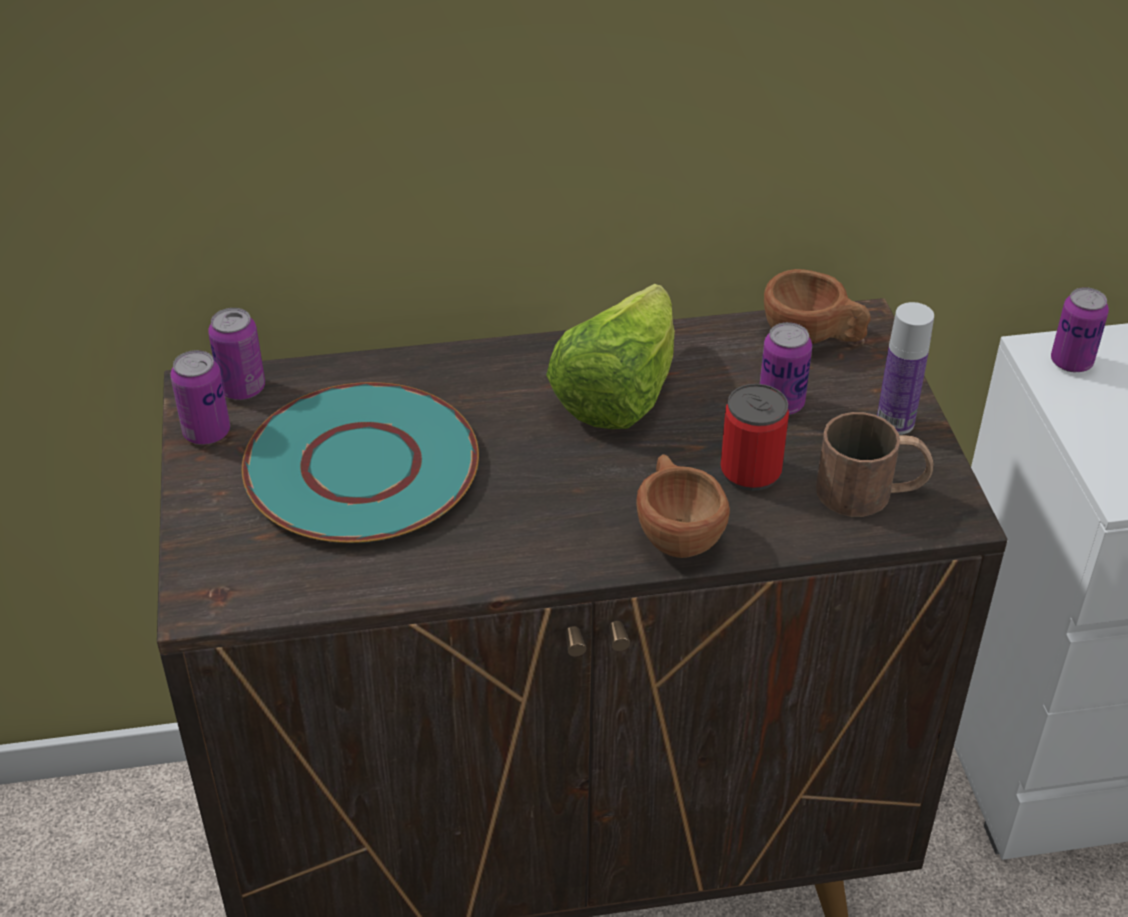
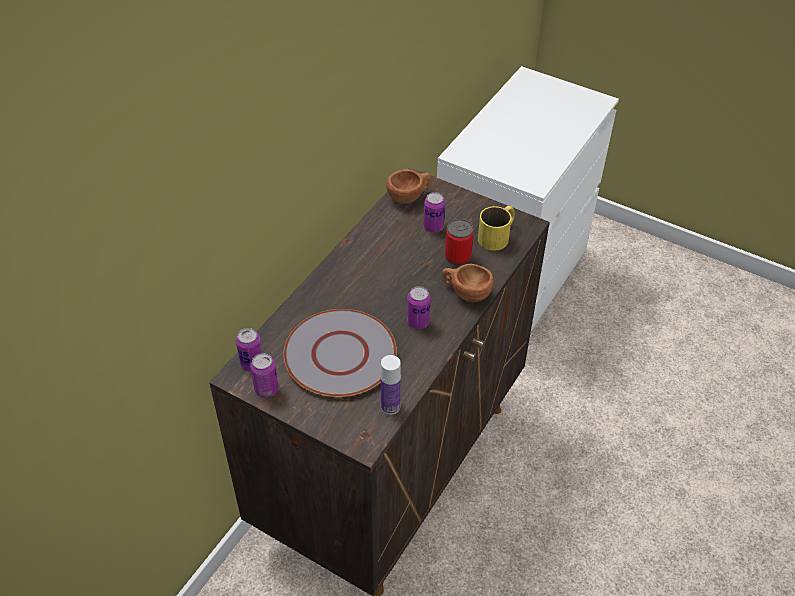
camera: 50 degrees left, 5 degrees up
turquoise plate [242,382,479,543] -> grey plate [283,309,397,397]
lettuce [546,284,675,429] -> none
brown mug [816,412,933,517] -> yellow mug [478,206,515,251]
bottle [877,302,934,435] -> bottle moved to [380,355,401,415]
can [1051,287,1109,372] -> can moved to [407,286,431,329]

